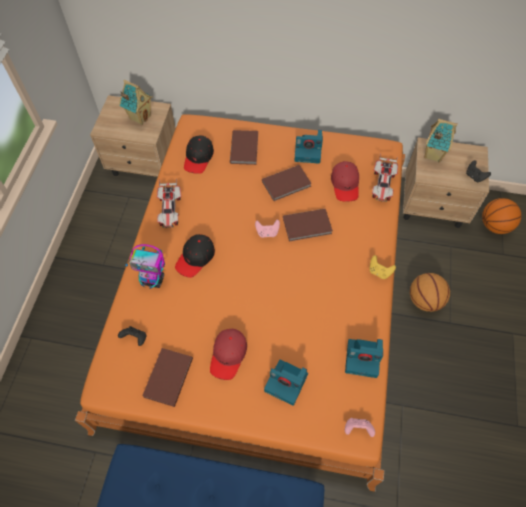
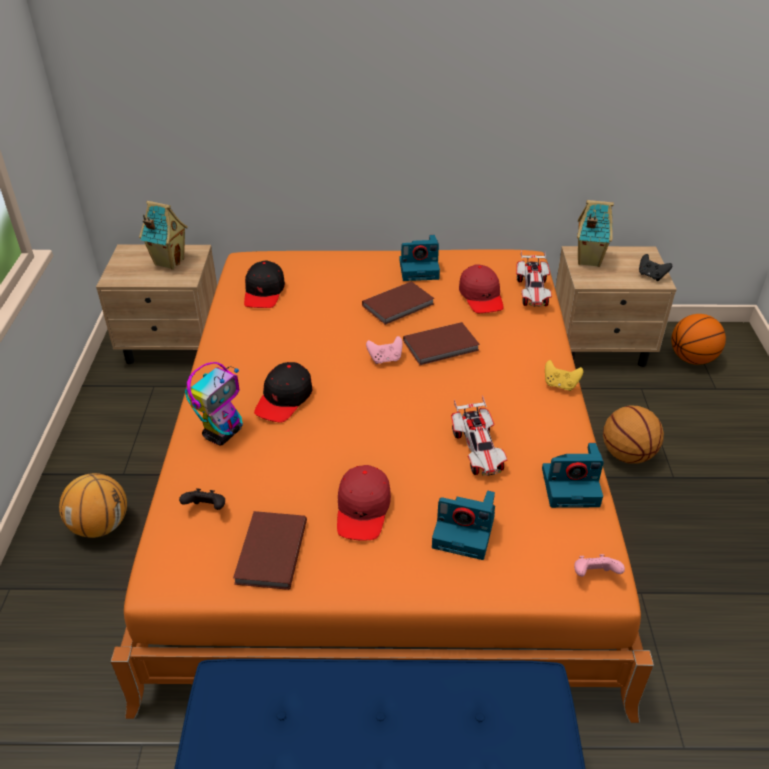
camera: 10 degrees left, 20 degrees down
toy robot [125,244,165,289] -> toy robot turned 60 degrees counterclockwise [185,362,243,446]
toy car [157,179,181,228] -> toy car moved to [451,395,507,476]
brown book [230,130,258,165] -> none
none -> basketball [59,473,127,538]

